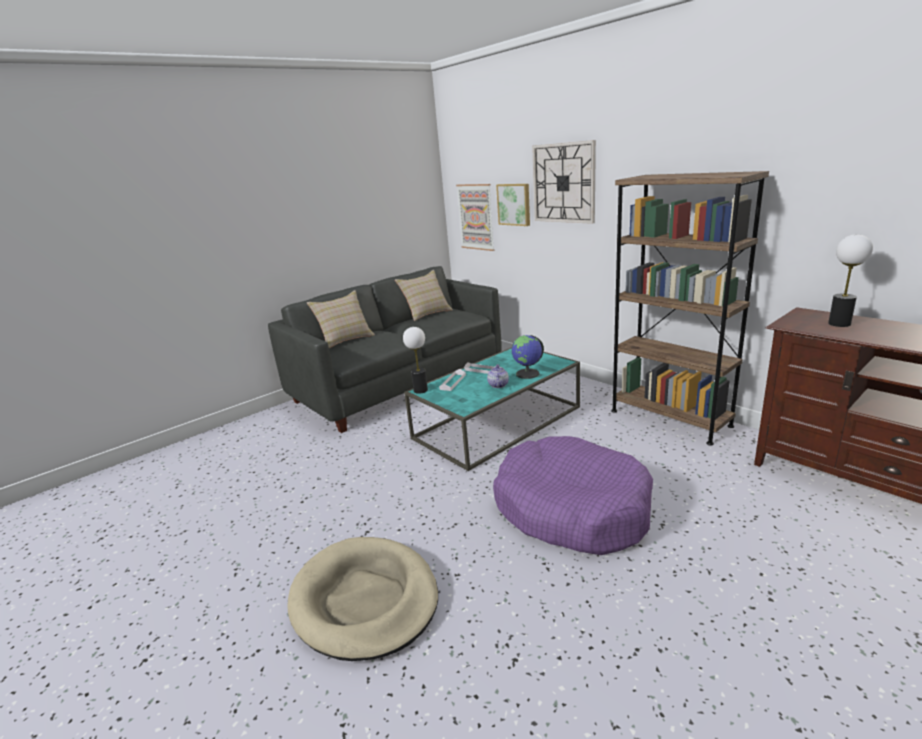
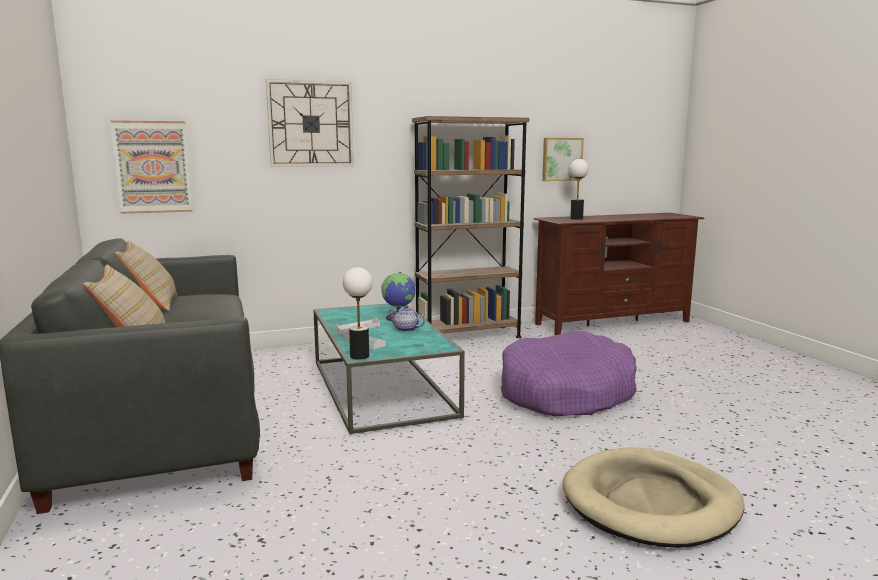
camera: 70 degrees left, 10 degrees down
picture [496,184,530,226] -> picture moved to [542,138,584,181]

